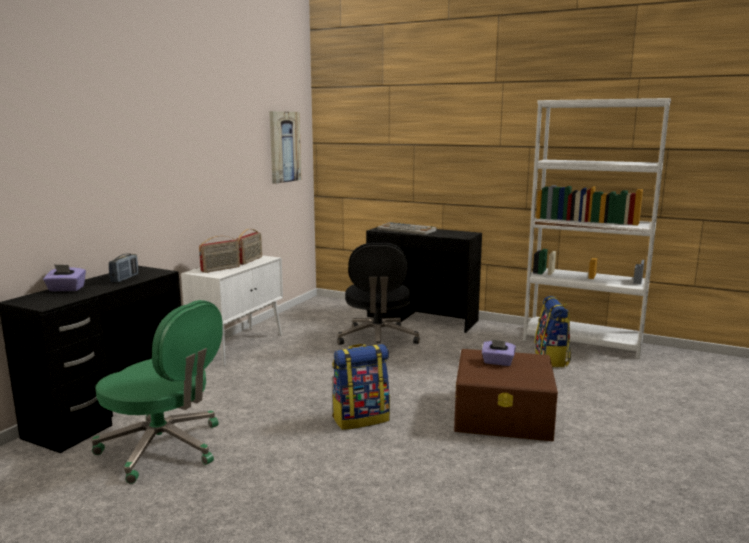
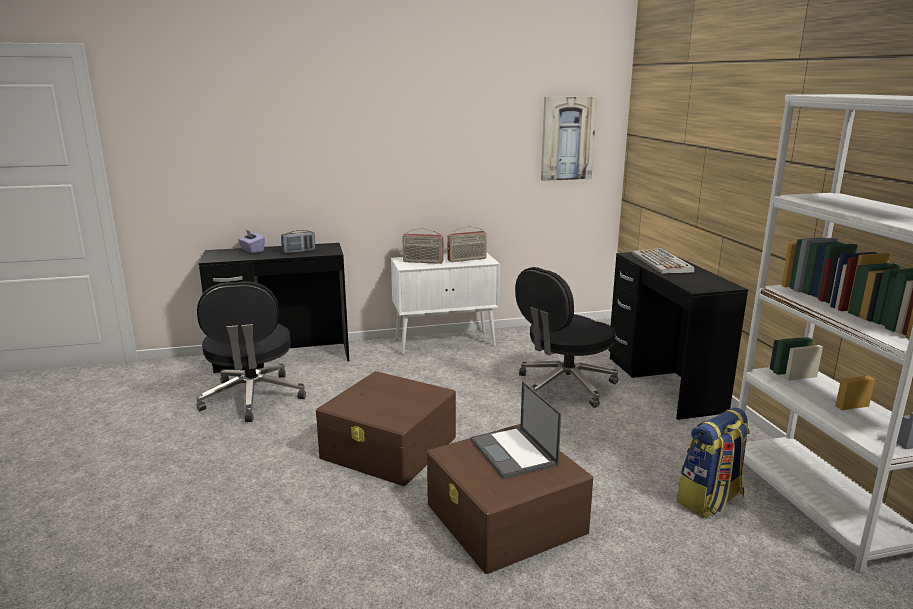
camera: 50 degrees right, 5 degrees up
green office chair [92,300,223,484] -> black office chair [196,281,306,422]
backpack [332,344,390,430] -> brown storage box [316,371,456,486]
purple tissue box [482,339,516,366] -> laptop [471,381,561,479]

